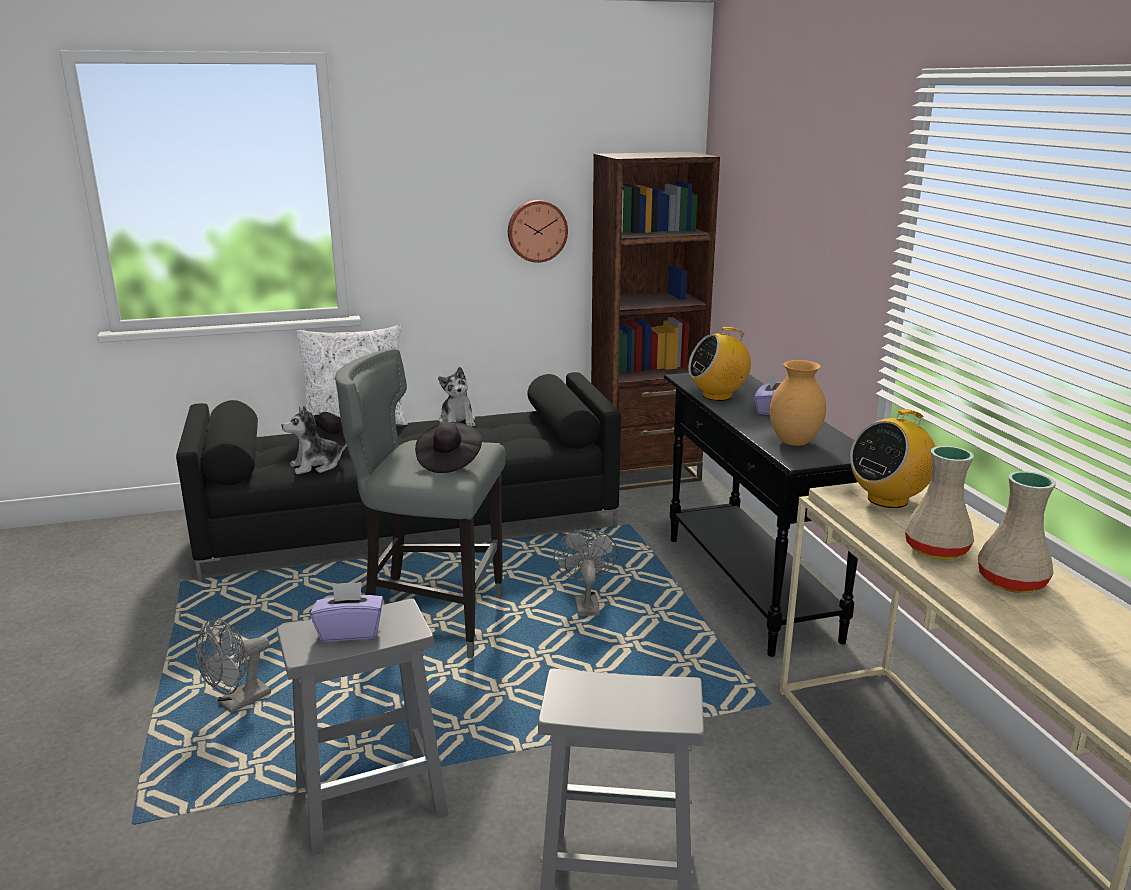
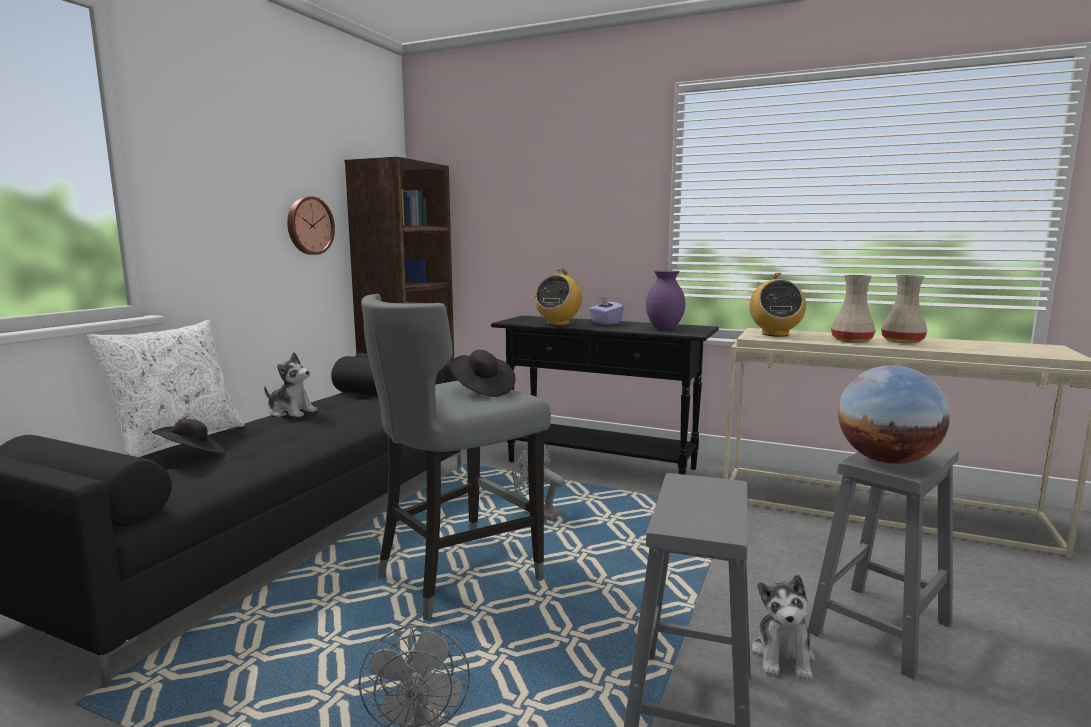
camera: 50 degrees left, 10 degrees down
plush toy [282,406,347,474] -> plush toy moved to [752,575,815,680]
purple tissue box [310,582,383,642] -> none
brown vase [770,360,826,446] -> purple vase [646,270,685,330]
none -> globe [838,365,950,464]

